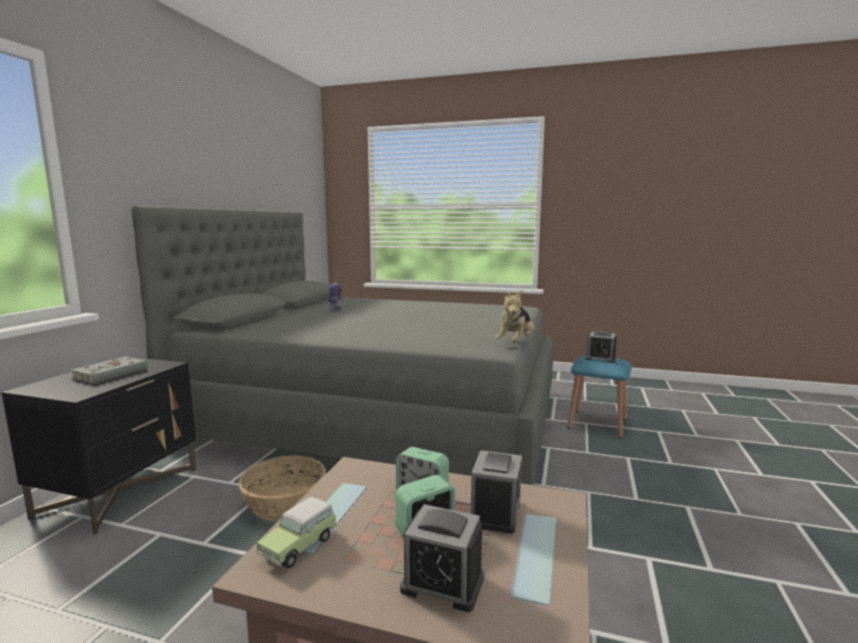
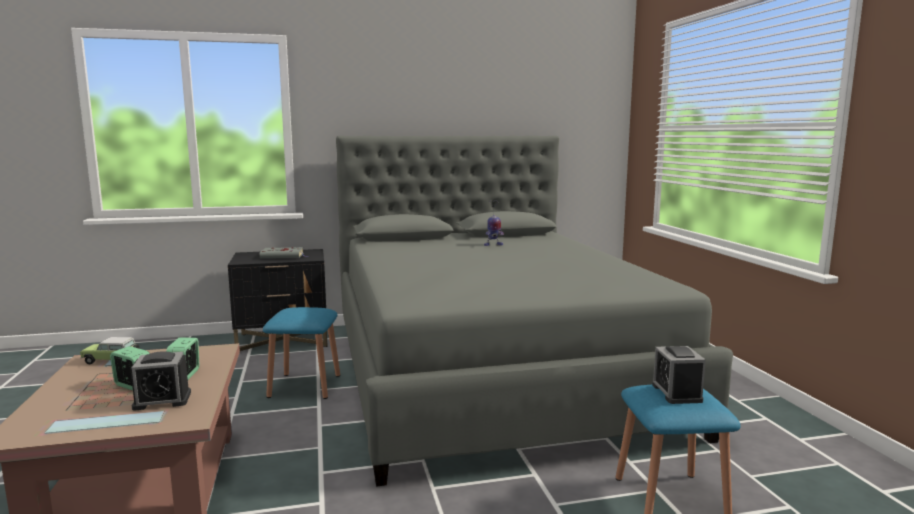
camera: 60 degrees right, 0 degrees up
basket [238,455,326,520] -> blue stool [263,307,340,399]
alarm clock [400,504,484,612] -> none
plush toy [495,290,534,342] -> none

